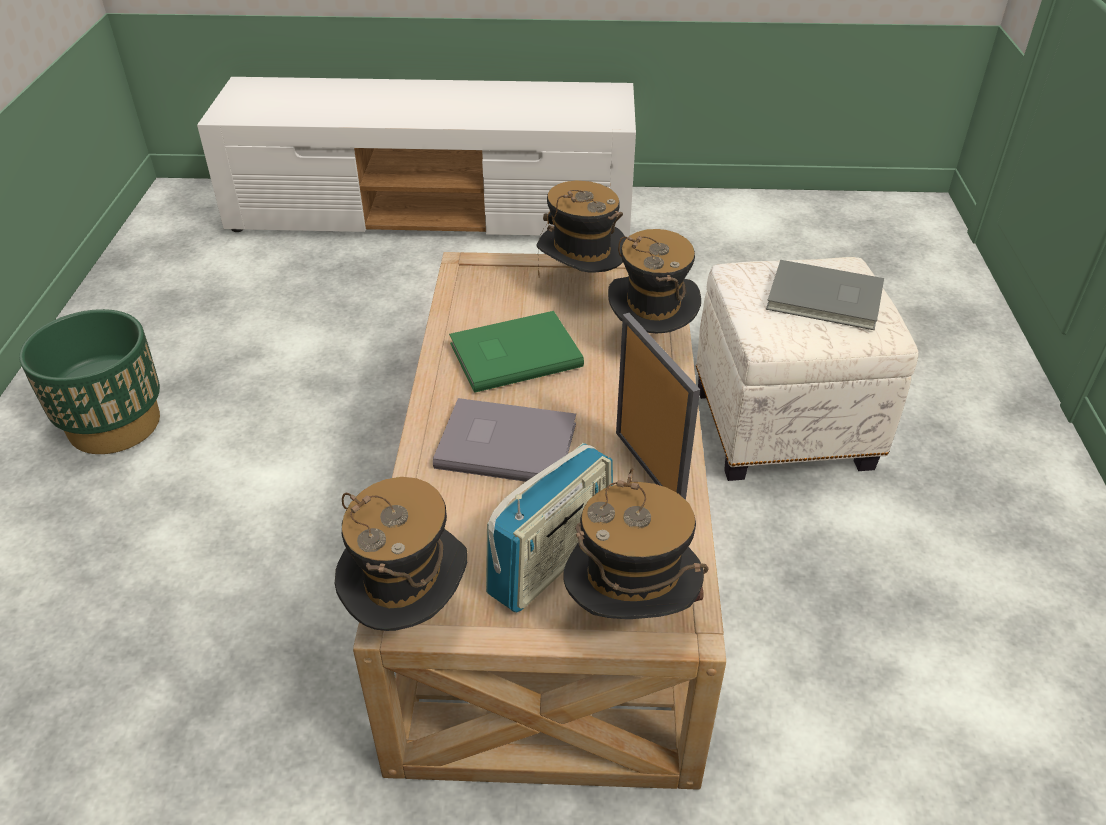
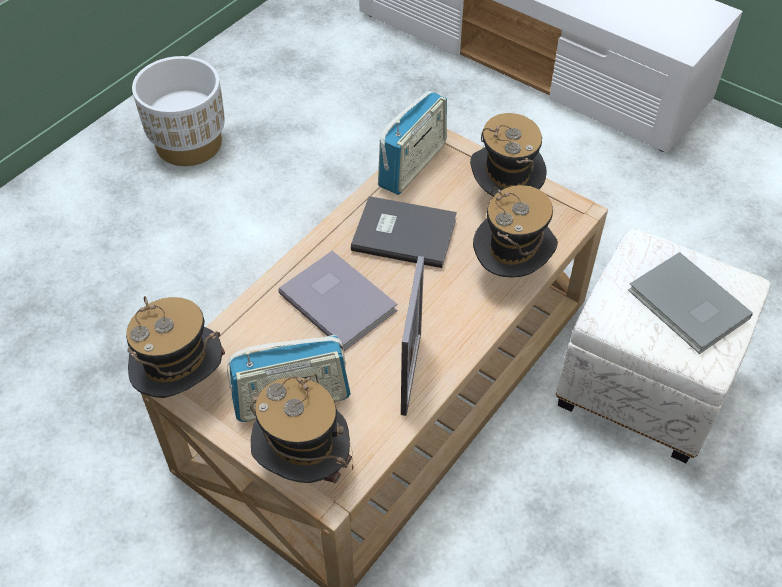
camera: 35 degrees right, 10 degrees up
green planter [19,309,160,454] -> white planter [132,56,225,166]
green book [449,311,584,393] -> grey book [351,196,457,268]
none -> radio [378,90,447,195]

